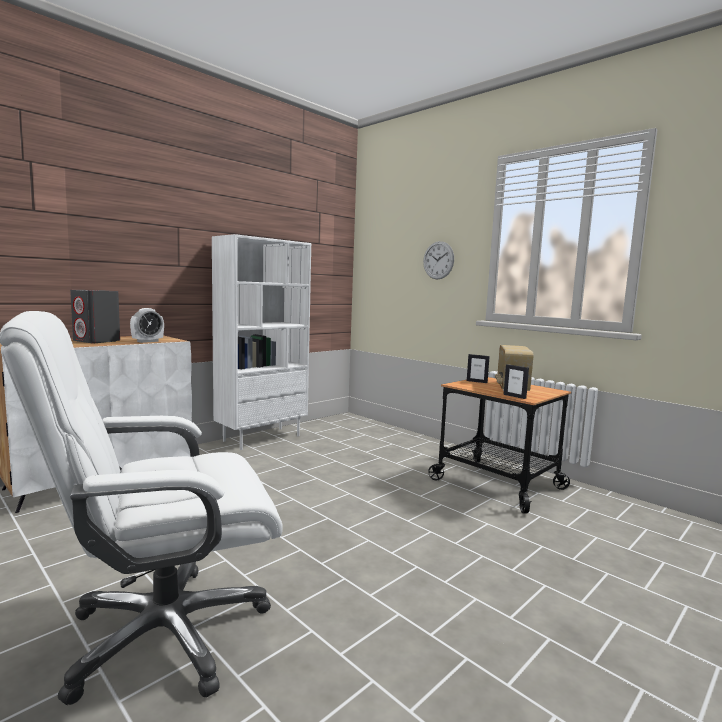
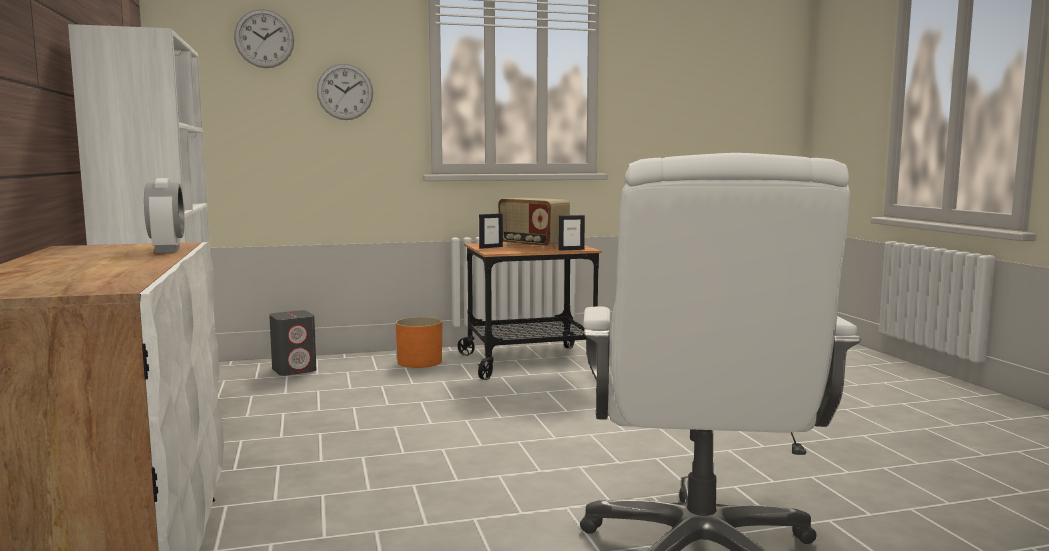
camera: 60 degrees left, 0 degrees up
grey speaker [70,290,120,343] -> grey speaker moved to [269,310,317,376]
none -> wall clock [234,9,294,68]
none -> orange planter [396,317,442,368]

